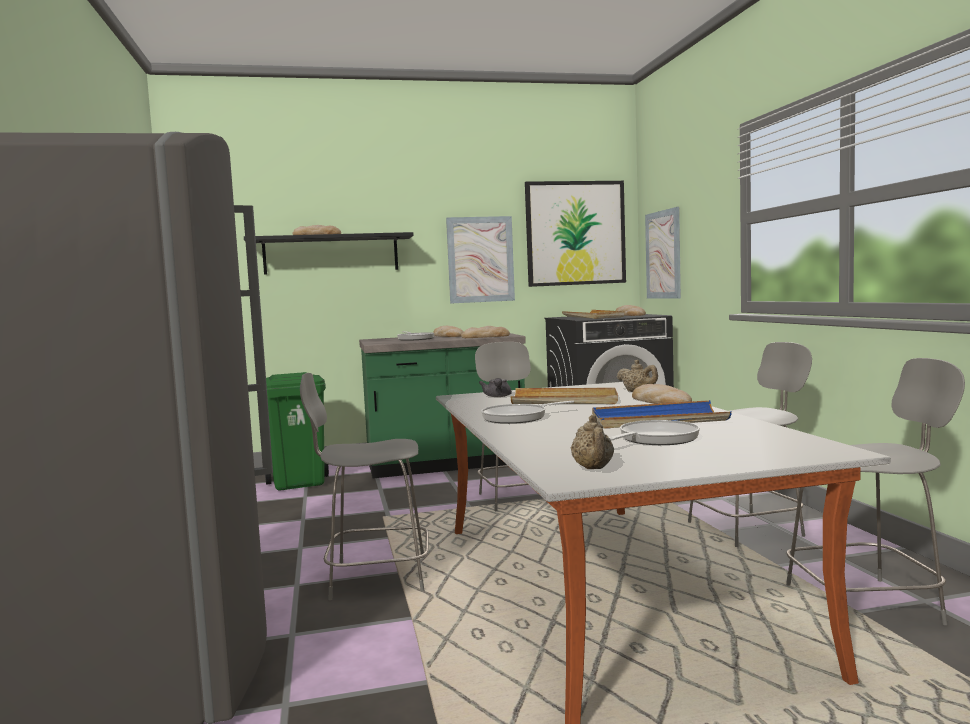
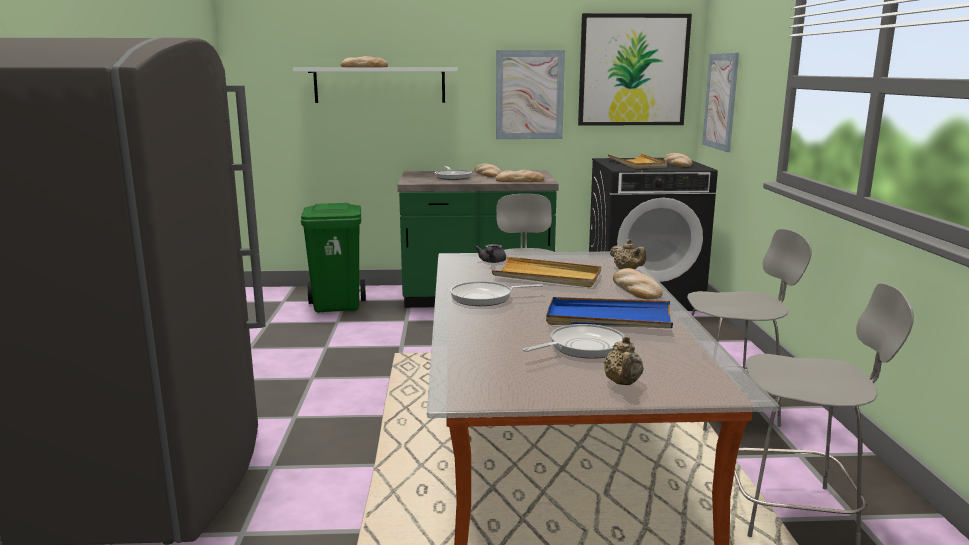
camera: 10 degrees right, 10 degrees up
black shelf [244,232,414,275] -> white shelf [293,68,458,103]
grey chair [300,373,429,600] -> none
beige teapot [571,415,614,469] -> beige teapot moved to [604,336,644,385]

